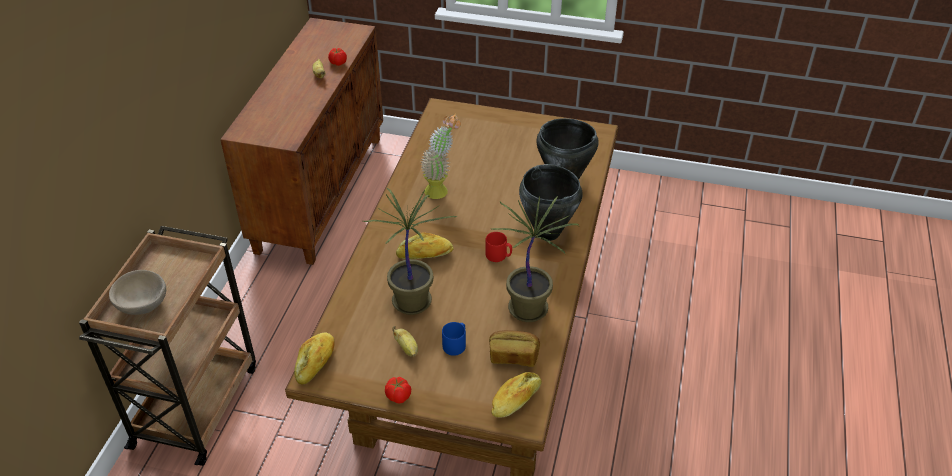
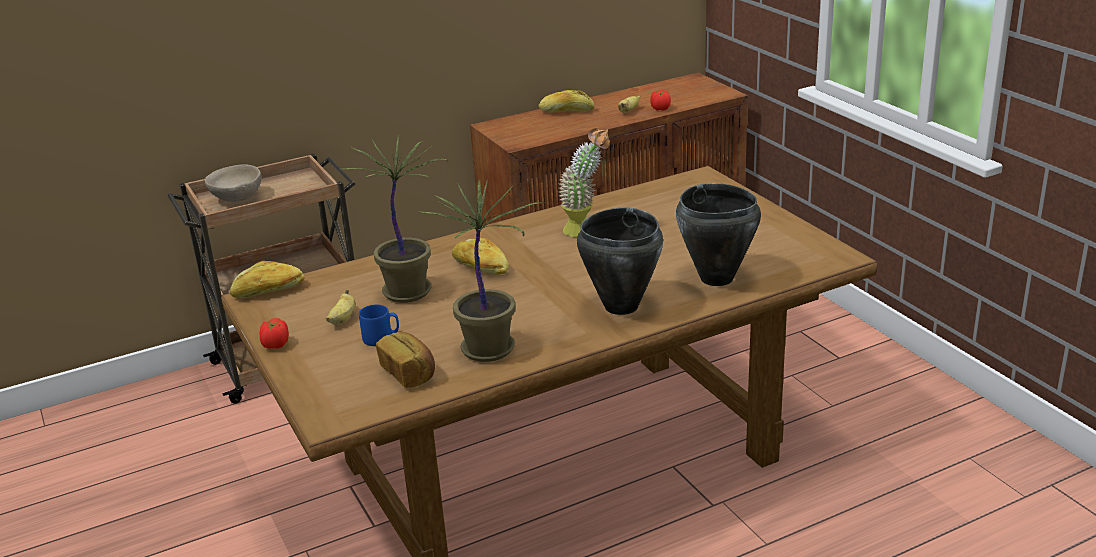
camera: 50 degrees right, 15 degrees down
red mug [485,232,512,262] -> none
bread [492,372,542,418] -> bread moved to [539,90,595,113]

